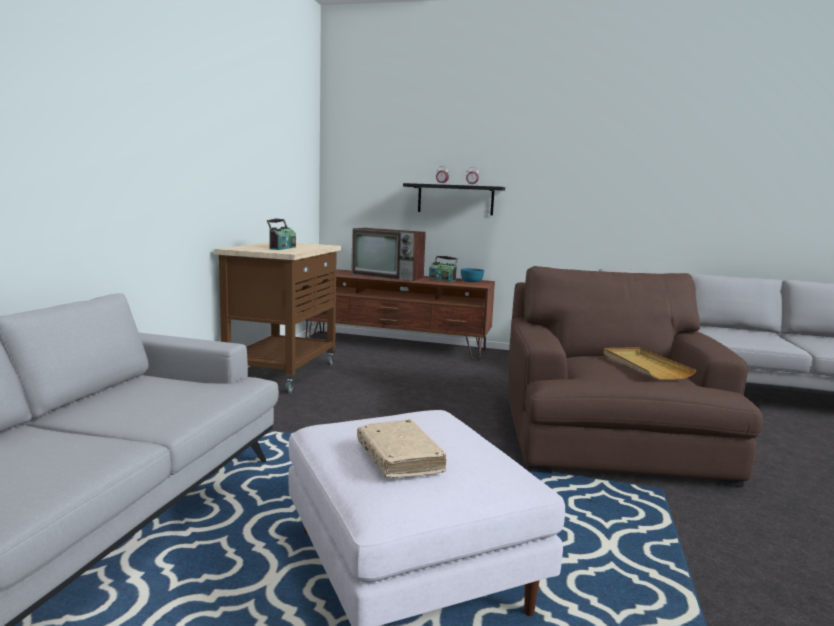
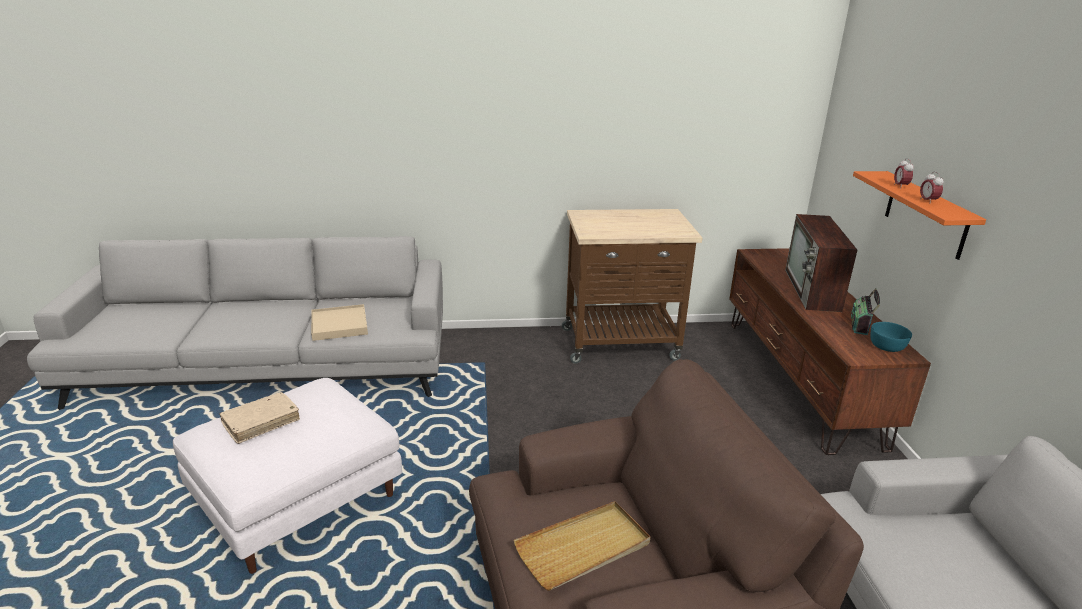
camera: 70 degrees right, 15 degrees up
radio [267,218,296,250] -> none
black shelf [403,183,505,216] -> orange shelf [853,171,986,260]
none -> beige tray [311,304,368,341]

